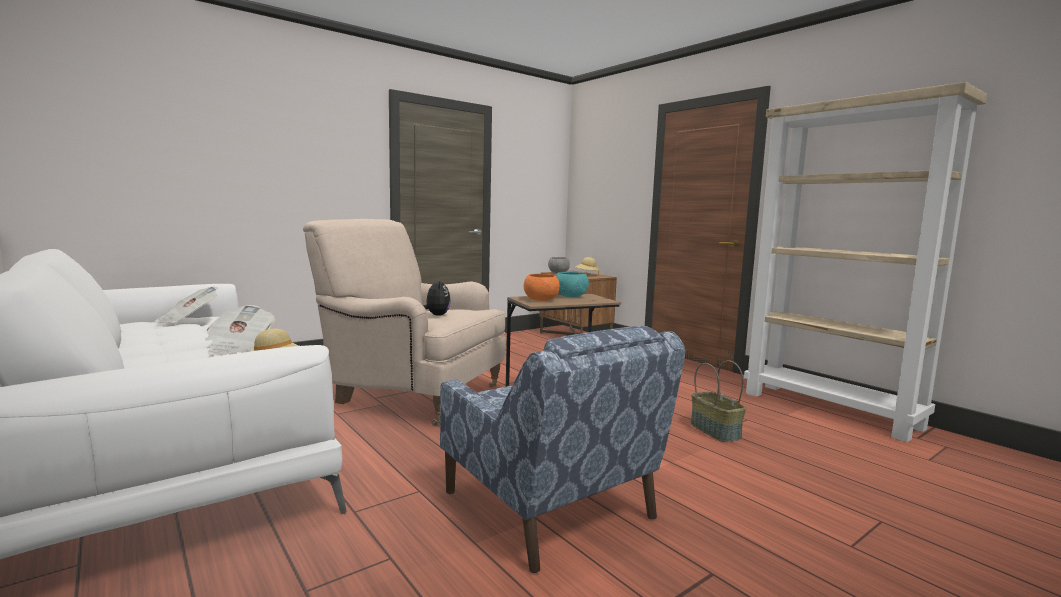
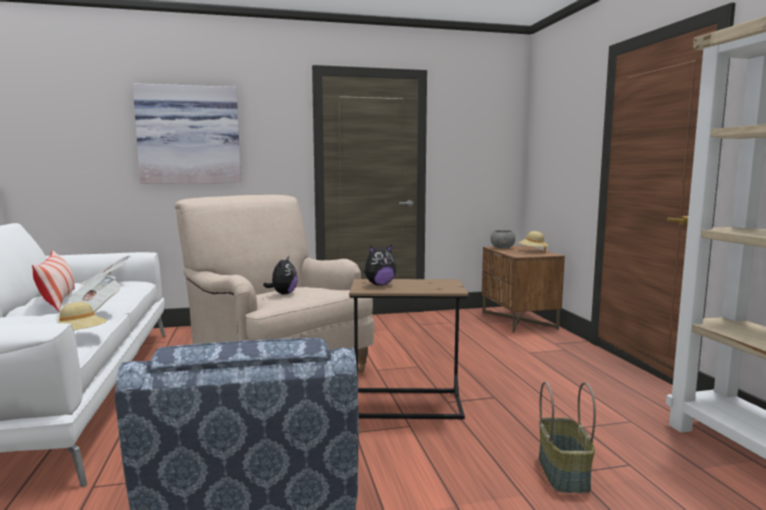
camera: 25 degrees right, 0 degrees up
orange bowl [524,274,560,301] -> plush toy [364,244,396,286]
turquoise bowl [556,272,589,297] -> none
none -> pillow [32,250,75,312]
none -> picture [133,83,241,184]

